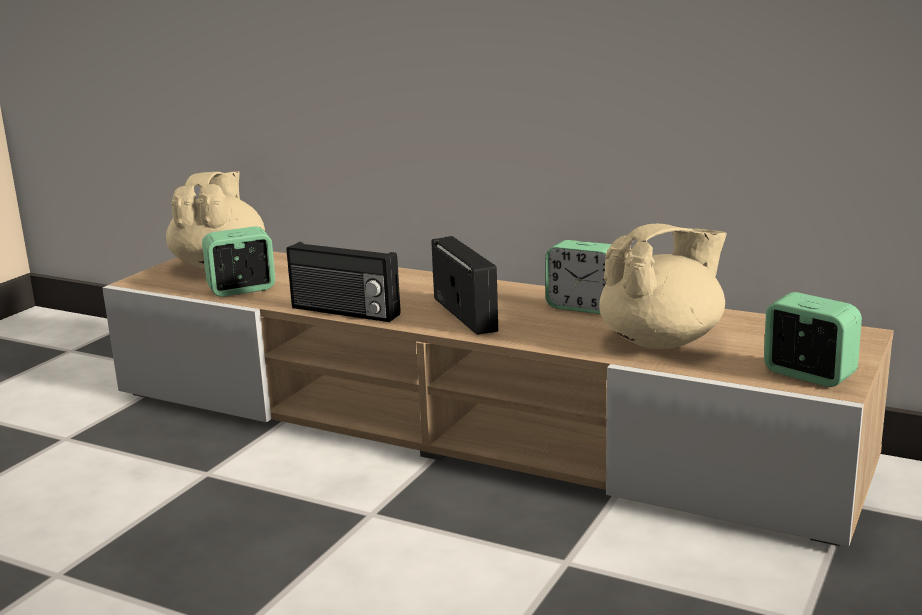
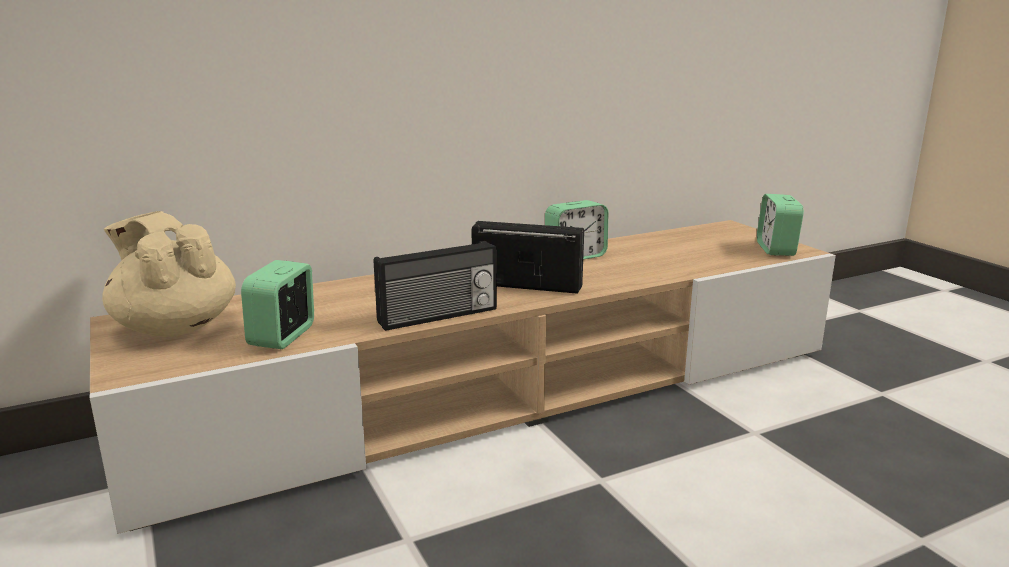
camera: 55 degrees left, 0 degrees up
beige teapot [599,224,727,349] -> none
alarm clock [764,292,862,387] -> alarm clock turned 75 degrees counterclockwise [757,194,804,256]

